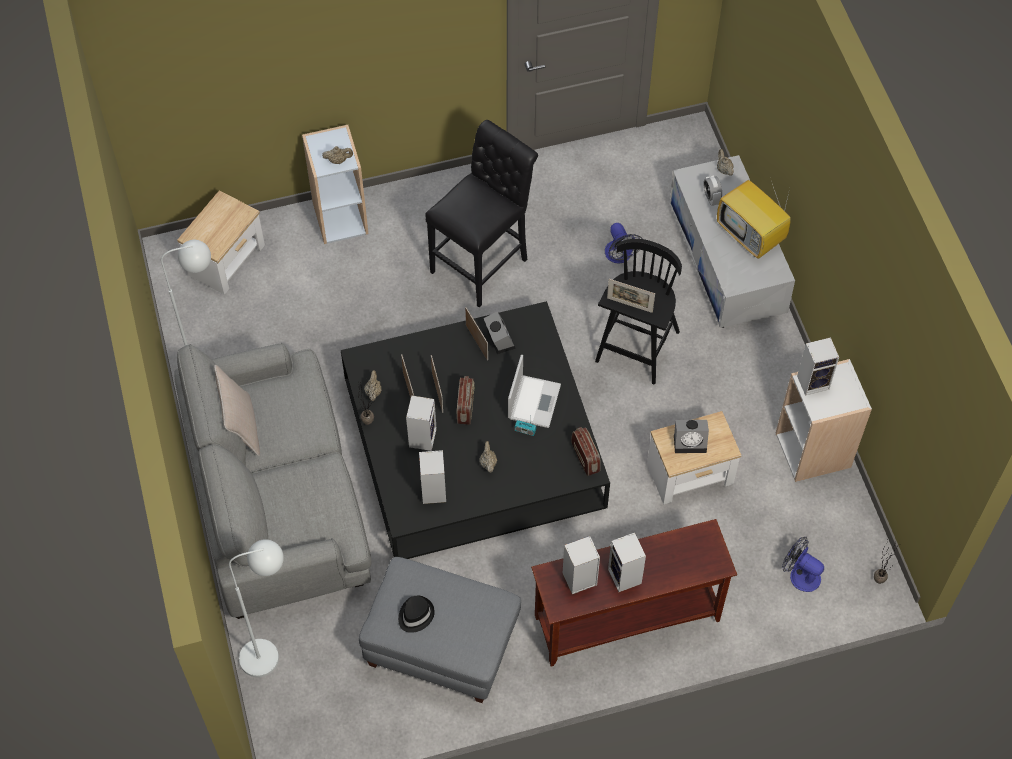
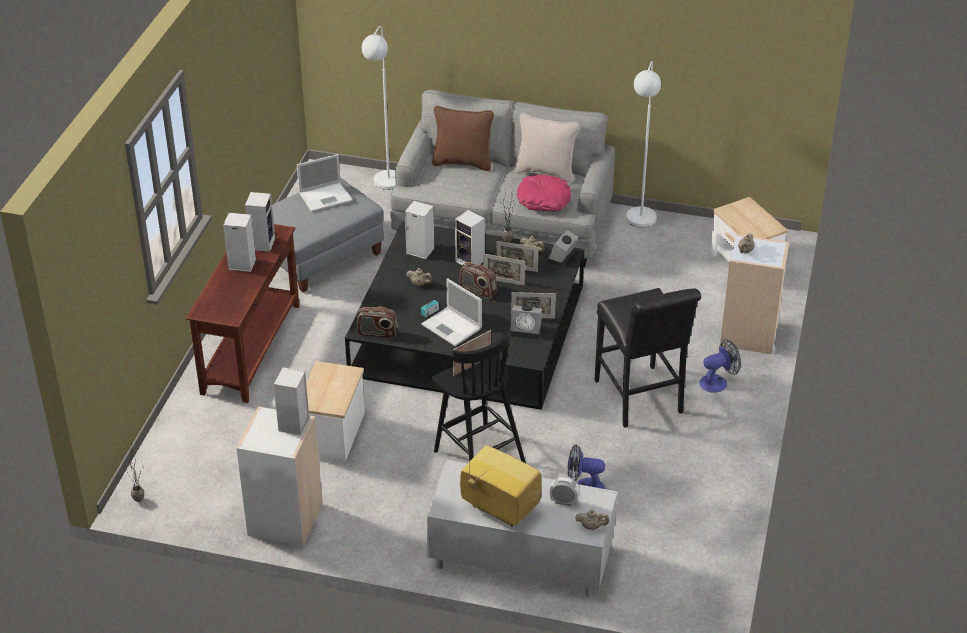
camera: 120 degrees right, 20 degrees down
black hat [398,596,435,633] -> laptop [297,154,353,212]
alarm clock [674,420,709,453] -> alarm clock moved to [547,230,578,267]
television [717,180,791,259] -> television turned 45 degrees clockwise [460,445,542,527]
fan [782,537,824,592] -> fan moved to [700,339,741,392]
none -> brown pillow [432,106,494,171]
none -> pink pillow [517,175,571,211]

